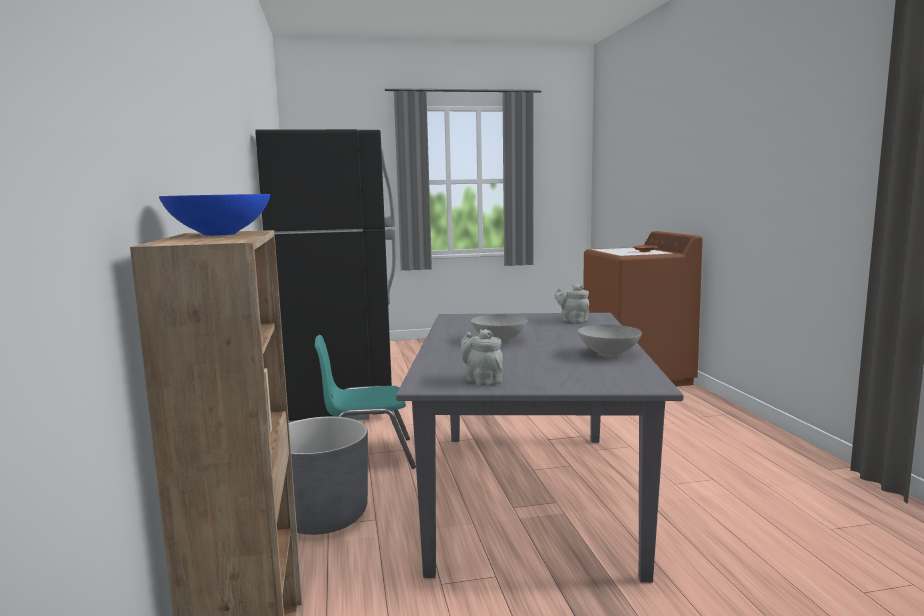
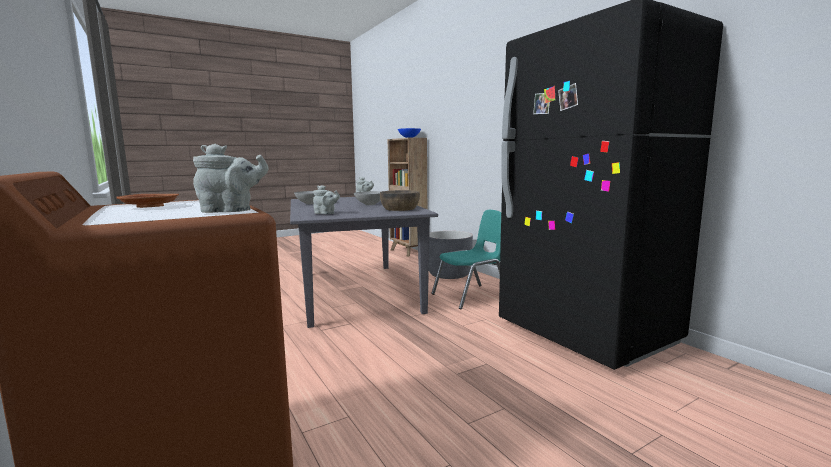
camera: 160 degrees right, 0 degrees up
none -> grey teapot [193,144,269,213]
none -> brown bowl [380,190,420,211]

